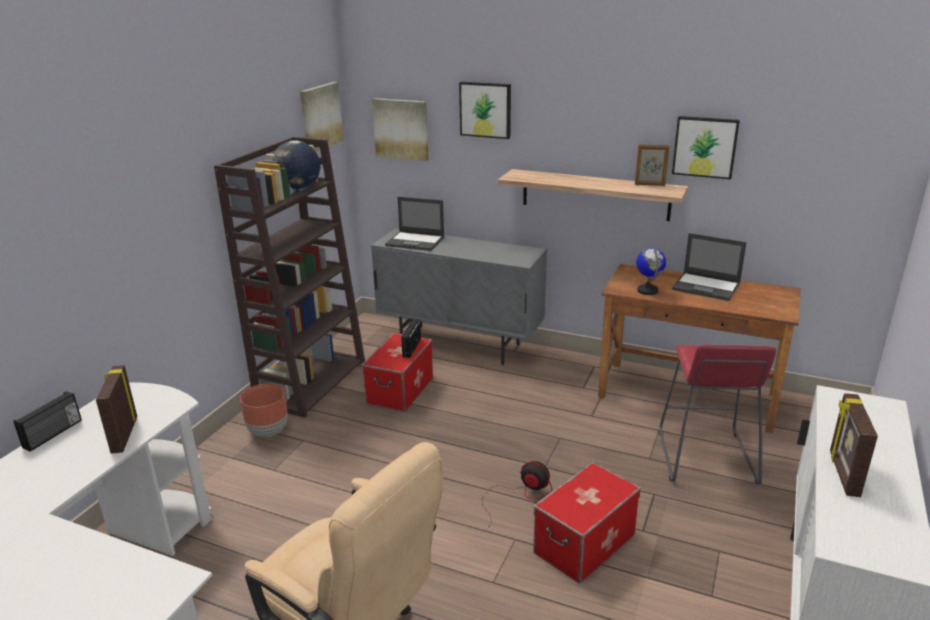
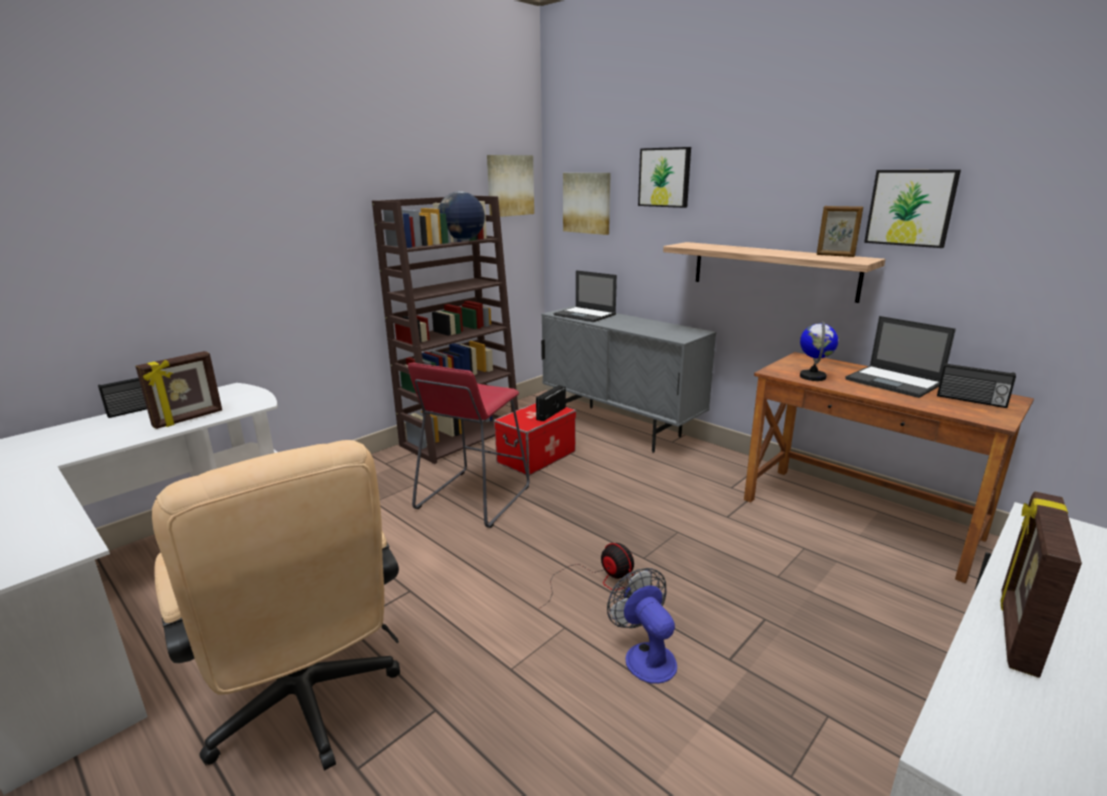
camera: 20 degrees right, 5 degrees down
picture frame [96,365,137,454] -> picture frame turned 150 degrees counterclockwise [136,351,222,429]
brown planter [240,384,288,437] -> none
storage box [533,462,641,584] -> fan [607,568,677,684]
red stool [659,344,776,485] -> red stool moved to [408,363,529,528]
none -> radio [937,363,1016,408]

